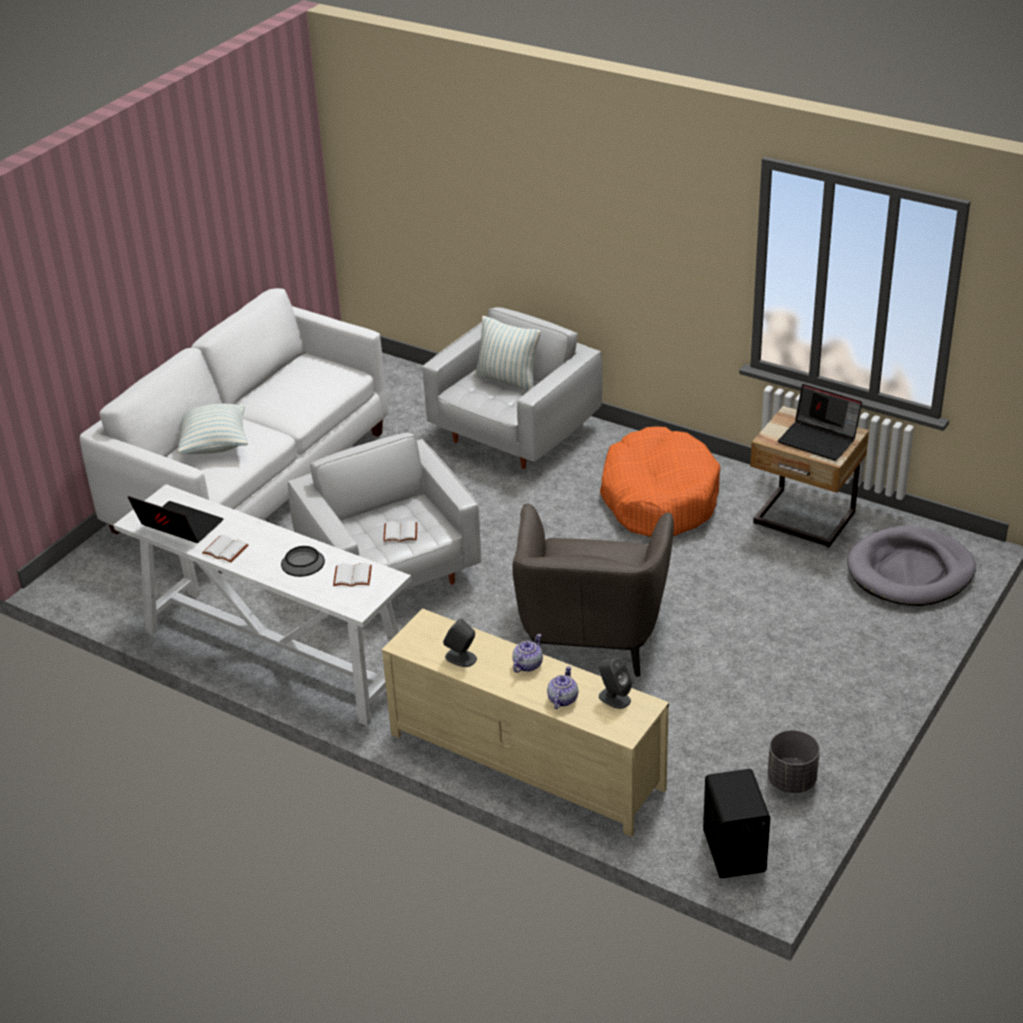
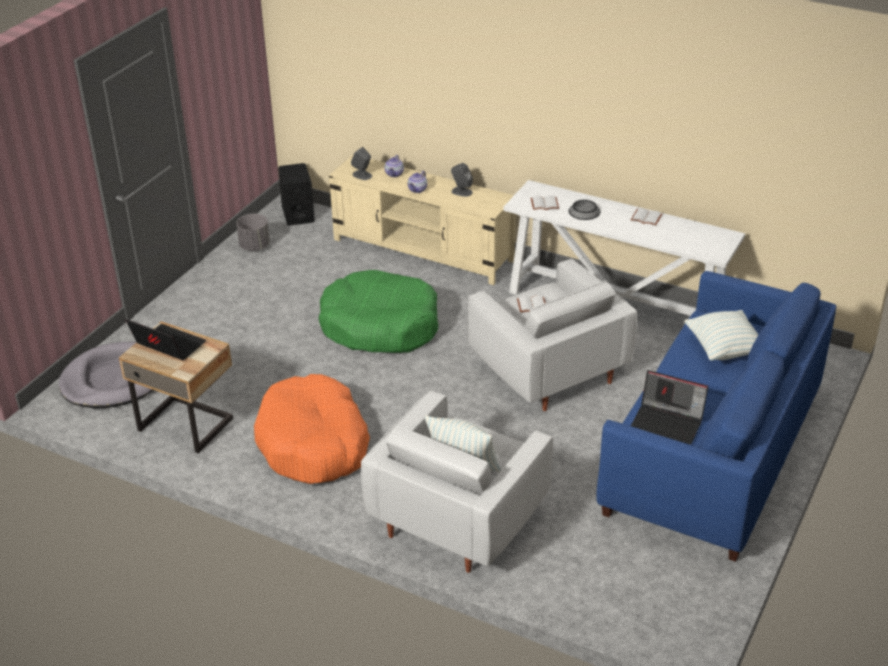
camera: 175 degrees right, 0 degrees up
white sofa [80,288,388,573] -> blue sofa [596,271,836,562]
laptop [128,496,224,543] -> laptop moved to [631,370,708,445]
grey armchair [512,504,674,677] -> green dog bed [318,270,438,353]

